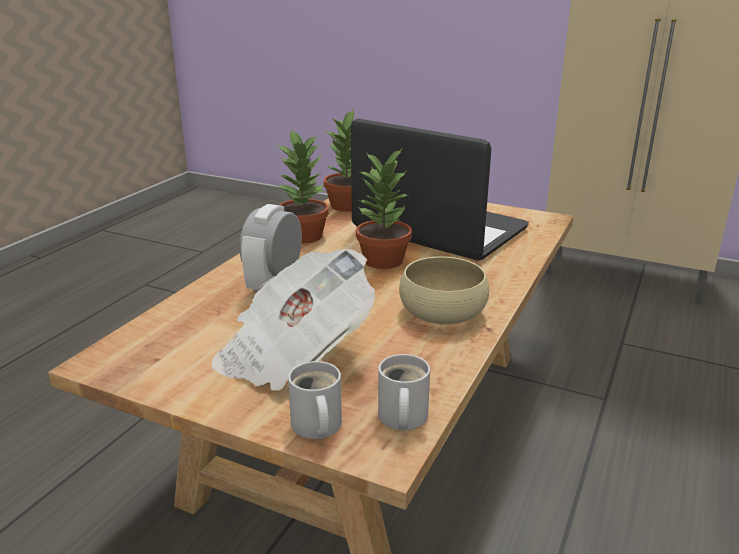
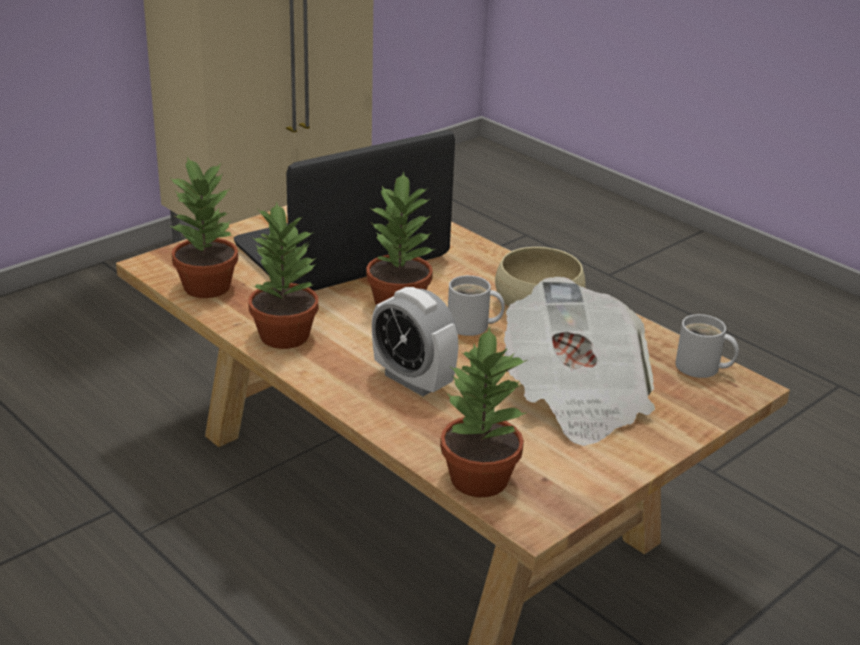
camera: 70 degrees left, 5 degrees up
white mug [288,361,342,439] -> white mug moved to [448,275,505,336]
none -> potted plant [440,327,527,497]

